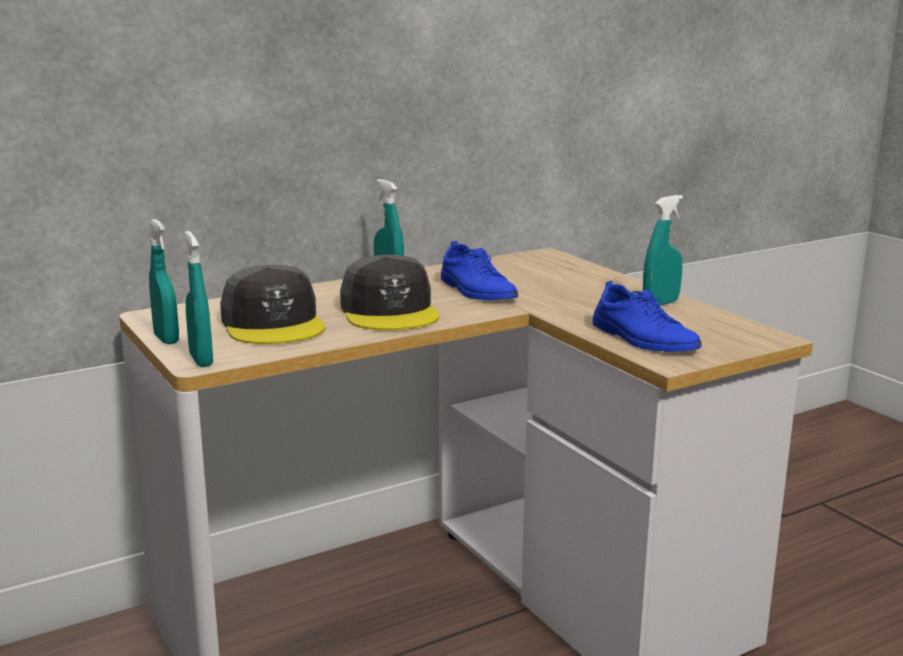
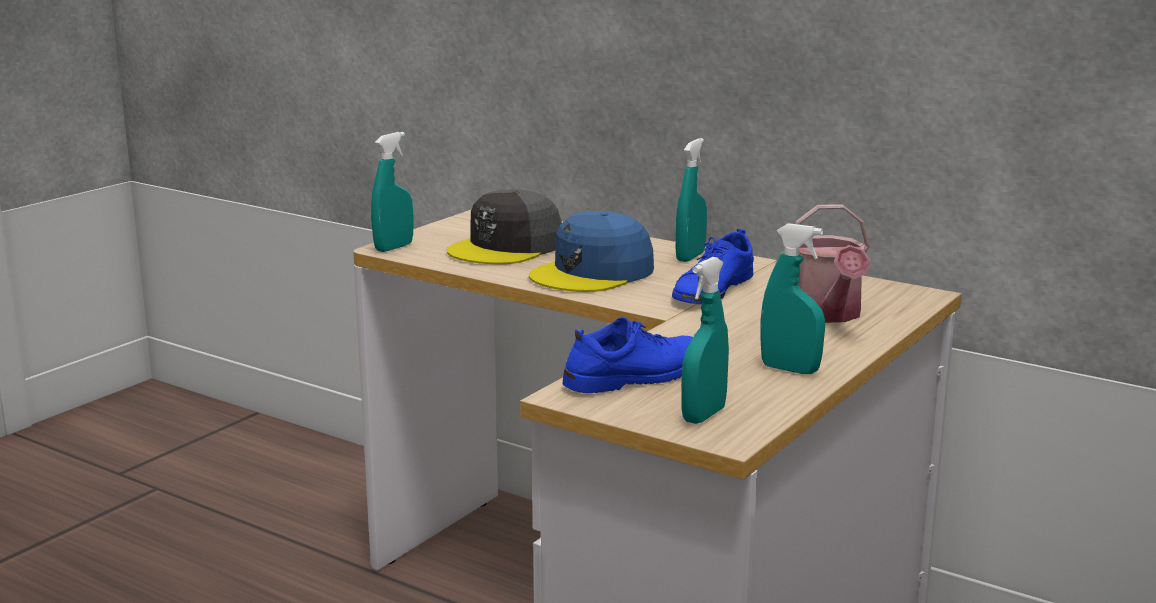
camera: 65 degrees right, 0 degrees up
turquoise spray bottle [149,219,179,344] -> turquoise spray bottle moved to [681,257,729,424]
grey cap [340,255,439,330] -> blue cap [529,211,654,292]
blue shoe [592,281,702,352] -> blue shoe turned 150 degrees counterclockwise [563,317,693,393]
none -> watering can [795,204,871,323]

